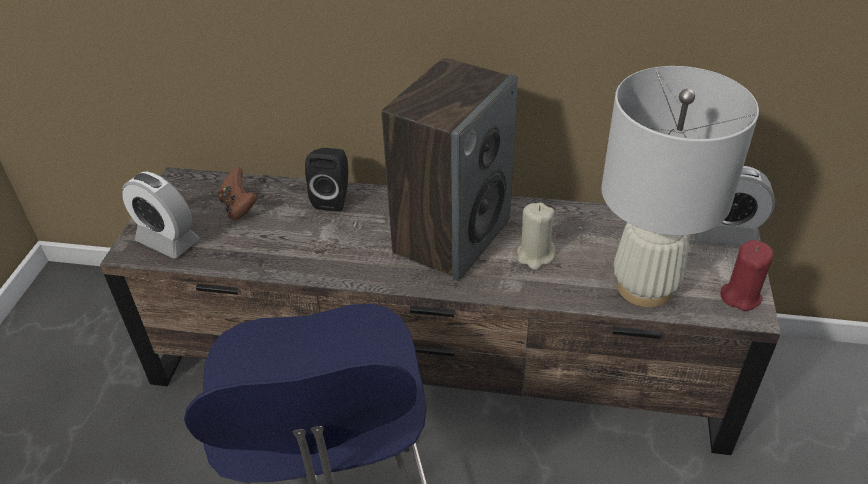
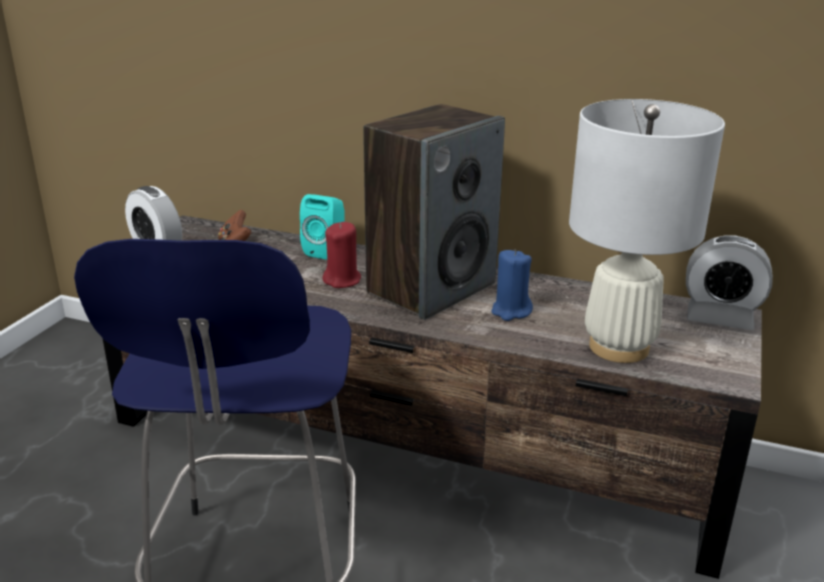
camera: 10 degrees right, 15 degrees down
black speaker [305,148,348,212] -> turquoise speaker [300,194,345,260]
beige candle [517,203,555,270] -> blue candle [491,249,533,321]
red candle [720,240,773,311] -> red candle moved to [322,222,361,288]

